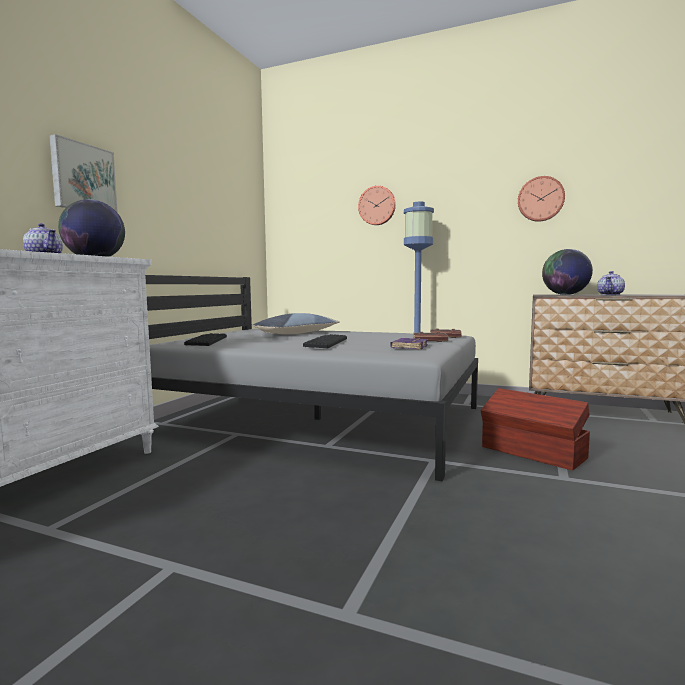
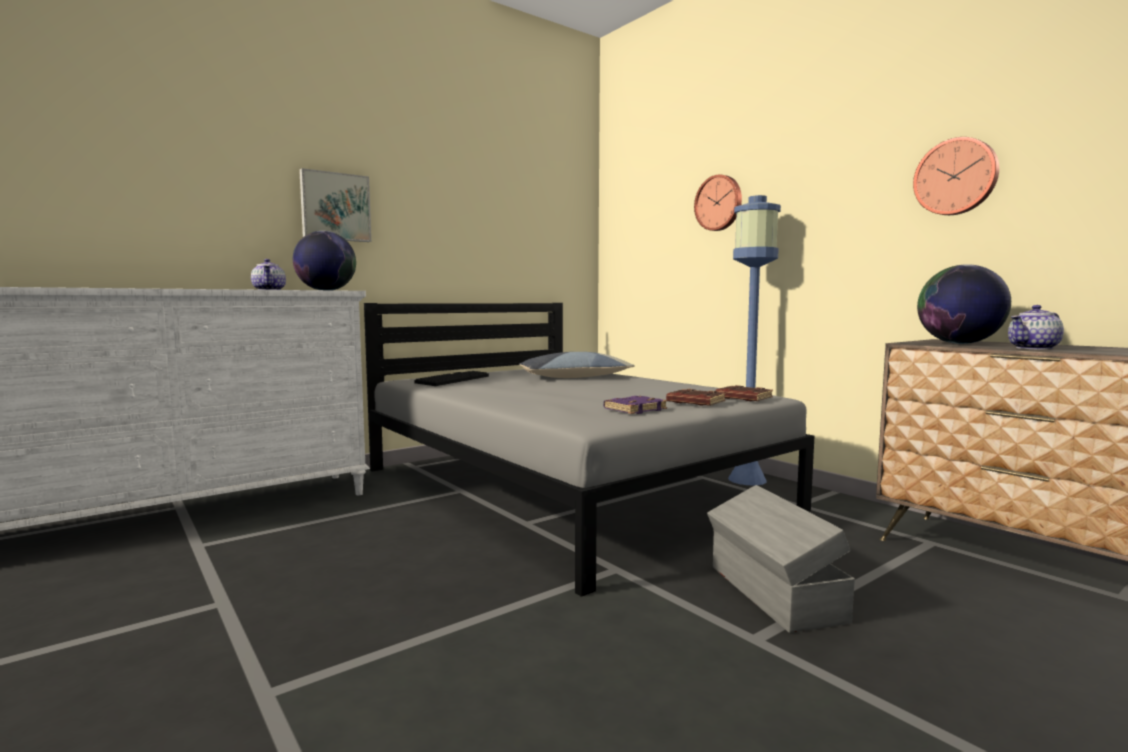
camera: 30 degrees right, 0 degrees up
keyboard [303,334,347,348] -> none
brown storage box [481,388,590,470] -> grey storage box [707,485,855,633]

